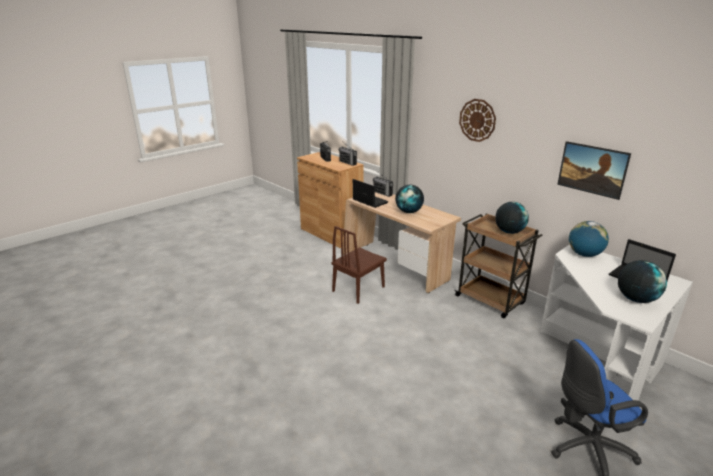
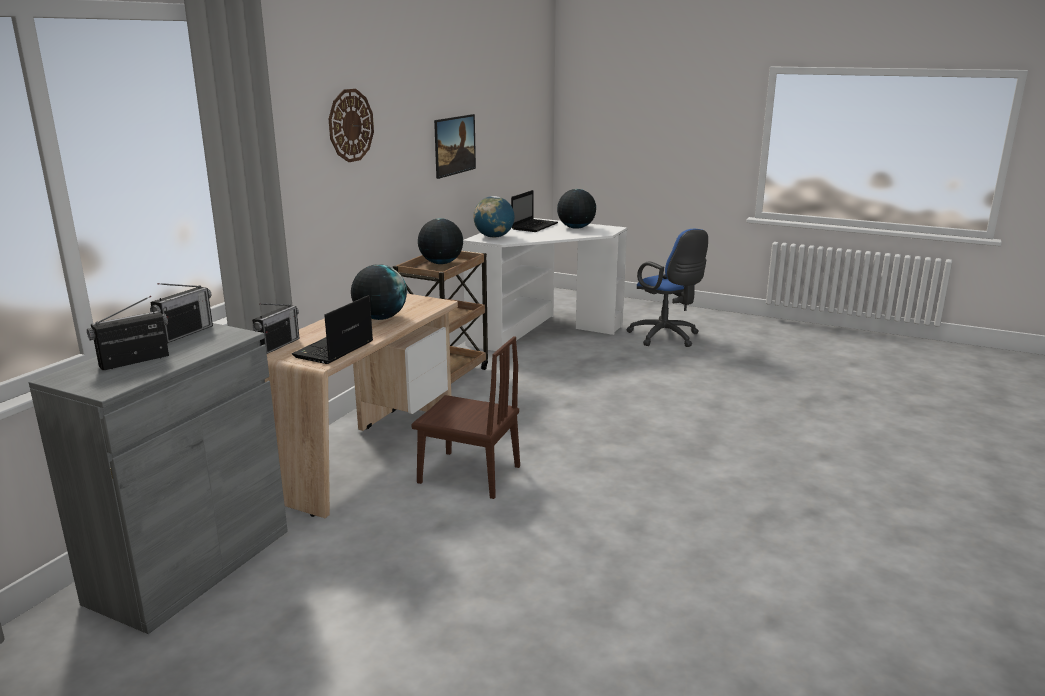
camera: 110 degrees left, 5 degrees down
brown cabinet [297,152,364,248] -> grey cabinet [29,323,288,634]

